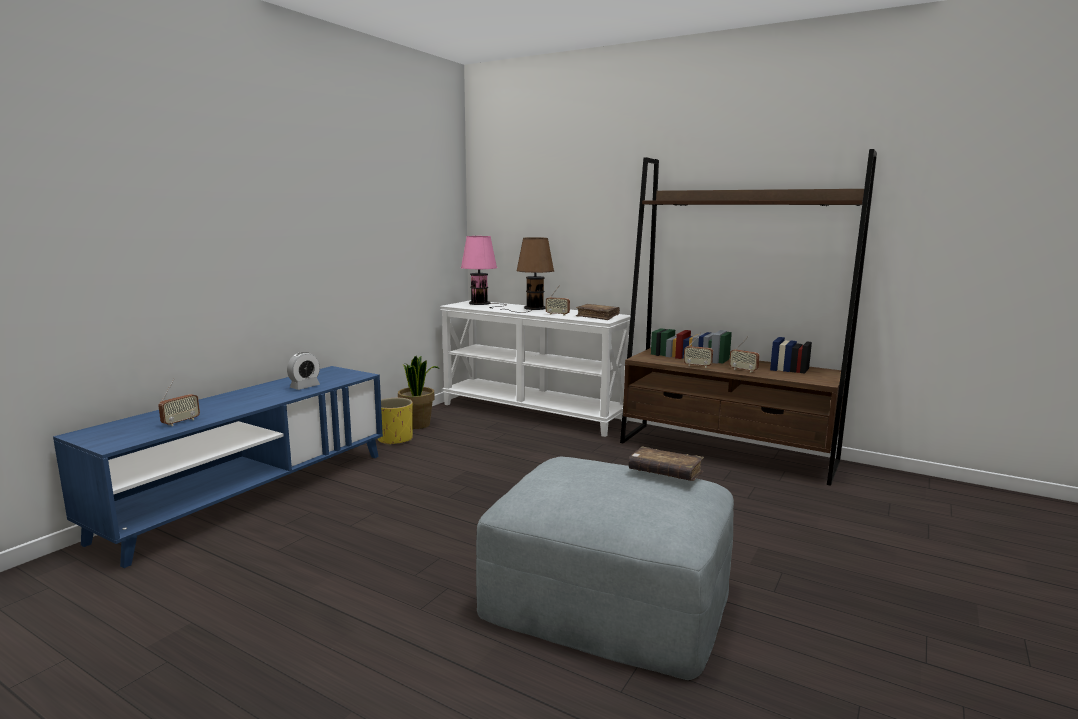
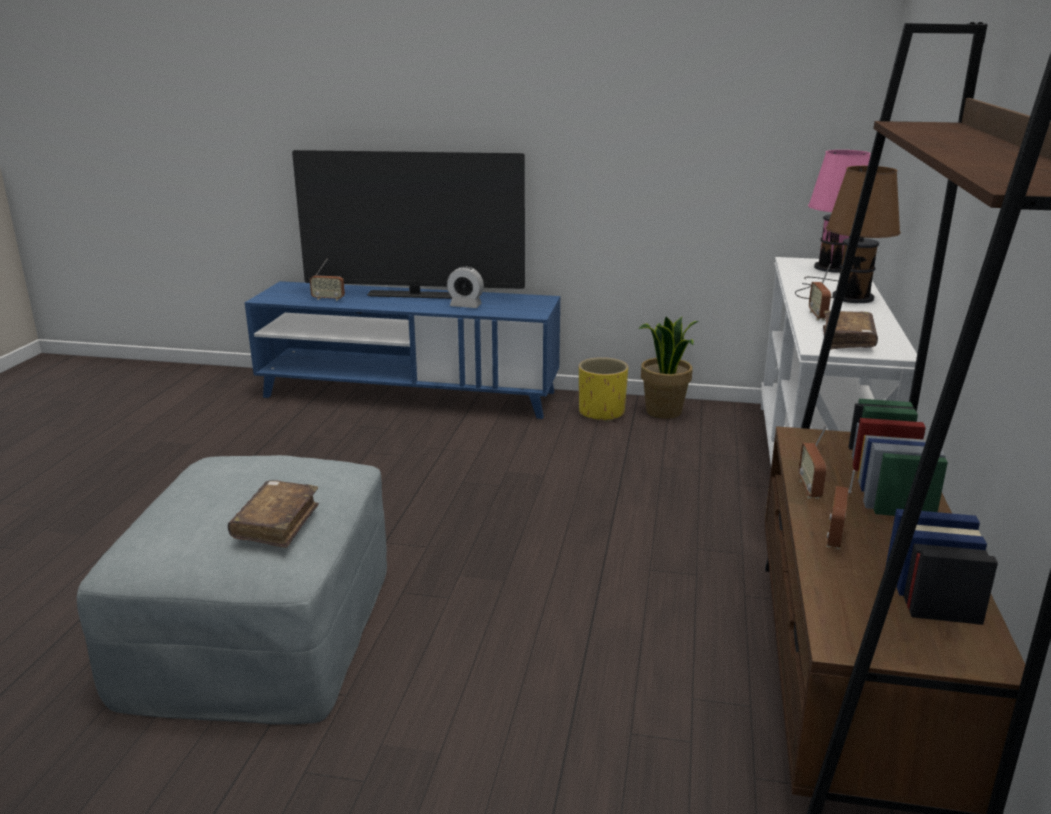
camera: 70 degrees right, 10 degrees up
none -> television [292,150,525,299]

